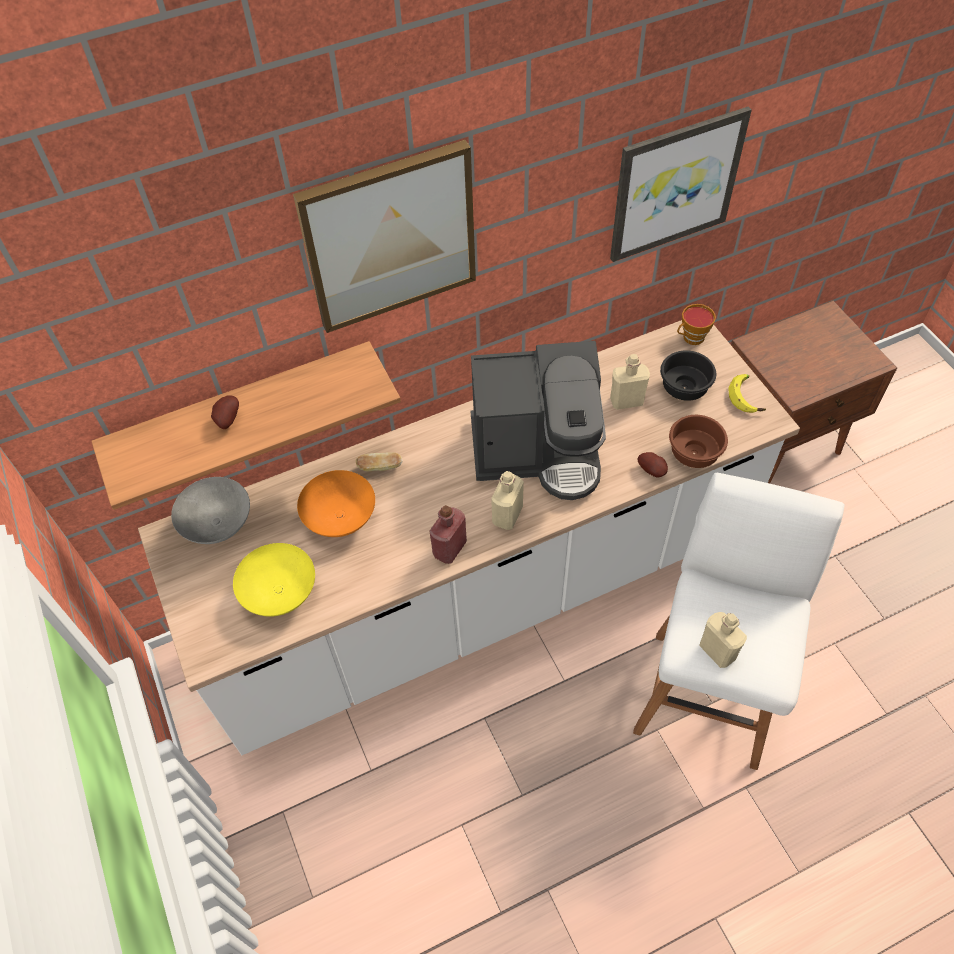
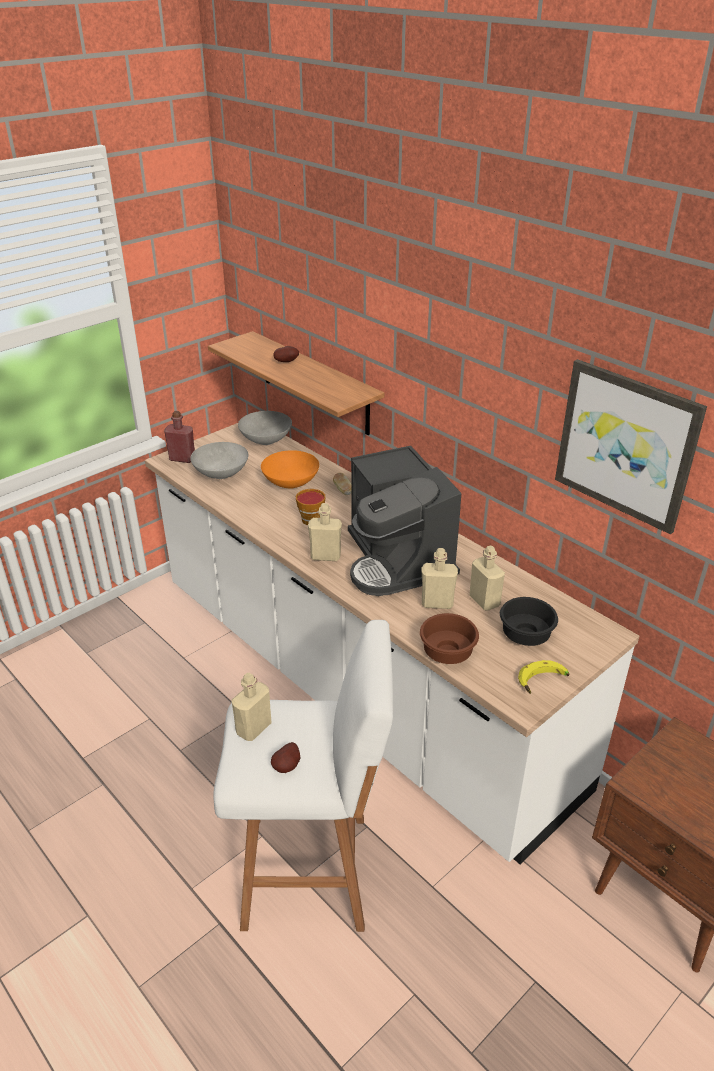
camera: 70 degrees right, 20 degrees down
yellow bowl [233,543,315,617] -> grey bowl [190,442,248,479]
picture [293,140,476,333] -> none
red bottle [429,505,467,564] -> red bottle moved to [164,411,195,463]
potato [638,452,668,477] -> potato moved to [271,742,301,773]
cup [677,304,716,345] -> cup moved to [296,489,326,525]
none -> beige bottle [422,548,458,609]

